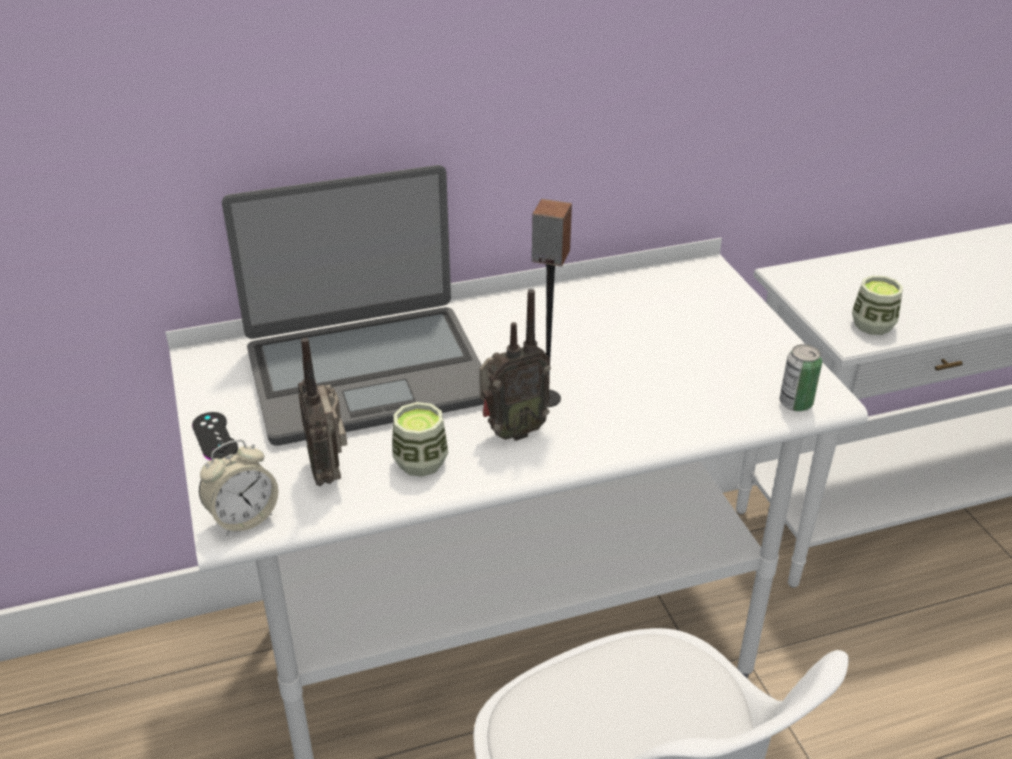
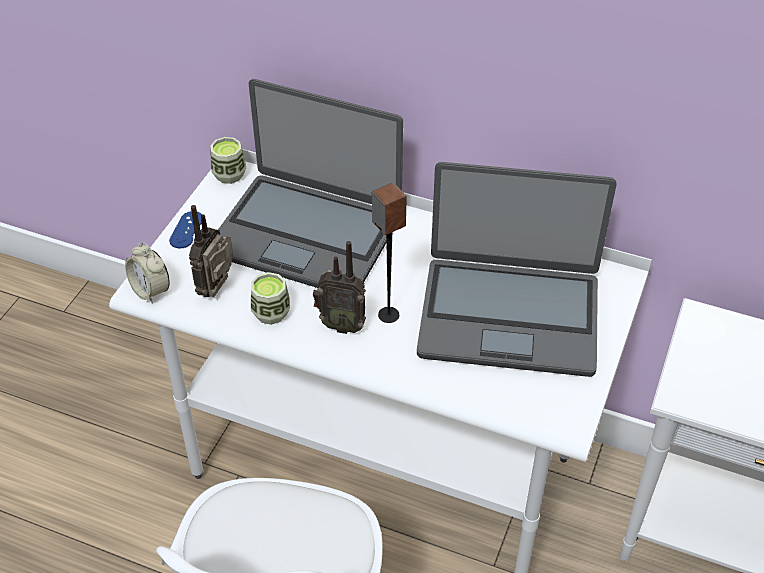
camera: 40 degrees right, 10 degrees up
black game controller [192,412,238,460] -> blue game controller [169,211,202,248]
alarm clock [199,439,278,536] -> alarm clock turned 45 degrees clockwise [125,242,170,304]
can [779,344,822,411] -> none
cup [852,276,903,335] -> cup moved to [210,137,246,184]
none -> laptop [417,162,617,377]

